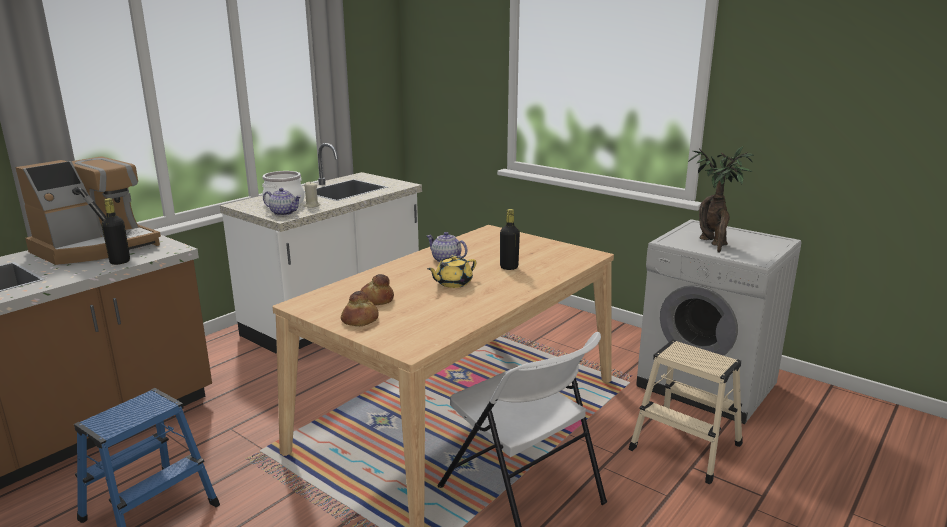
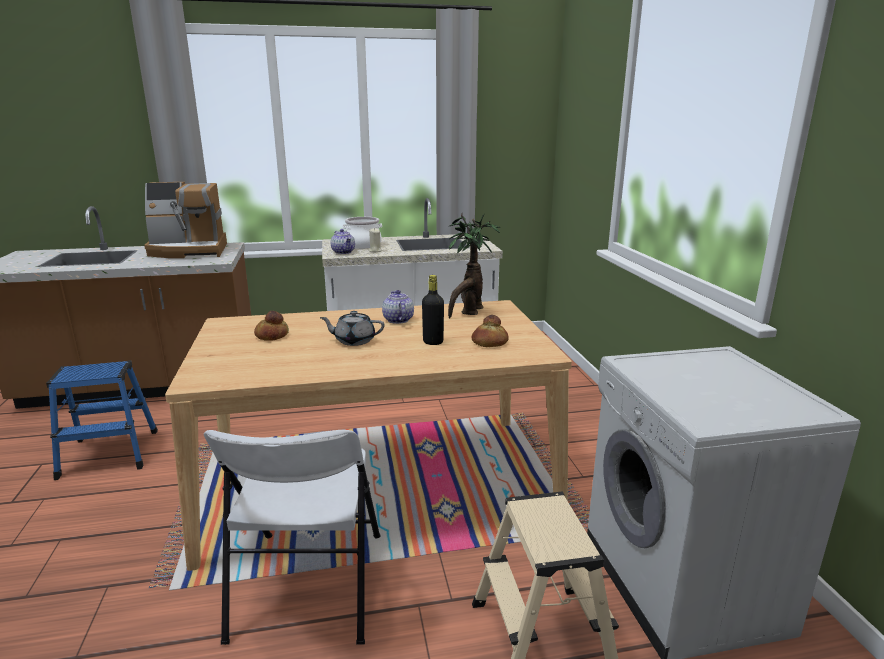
camera: 40 degrees right, 0 degrees up
black bottle [102,198,130,265] -> none
bread [341,291,379,326] -> bread moved to [472,315,509,347]
yellow teapot [427,255,477,288] -> grey teapot [320,311,385,346]
potted plant [688,146,754,253] -> potted plant moved to [448,213,500,318]

